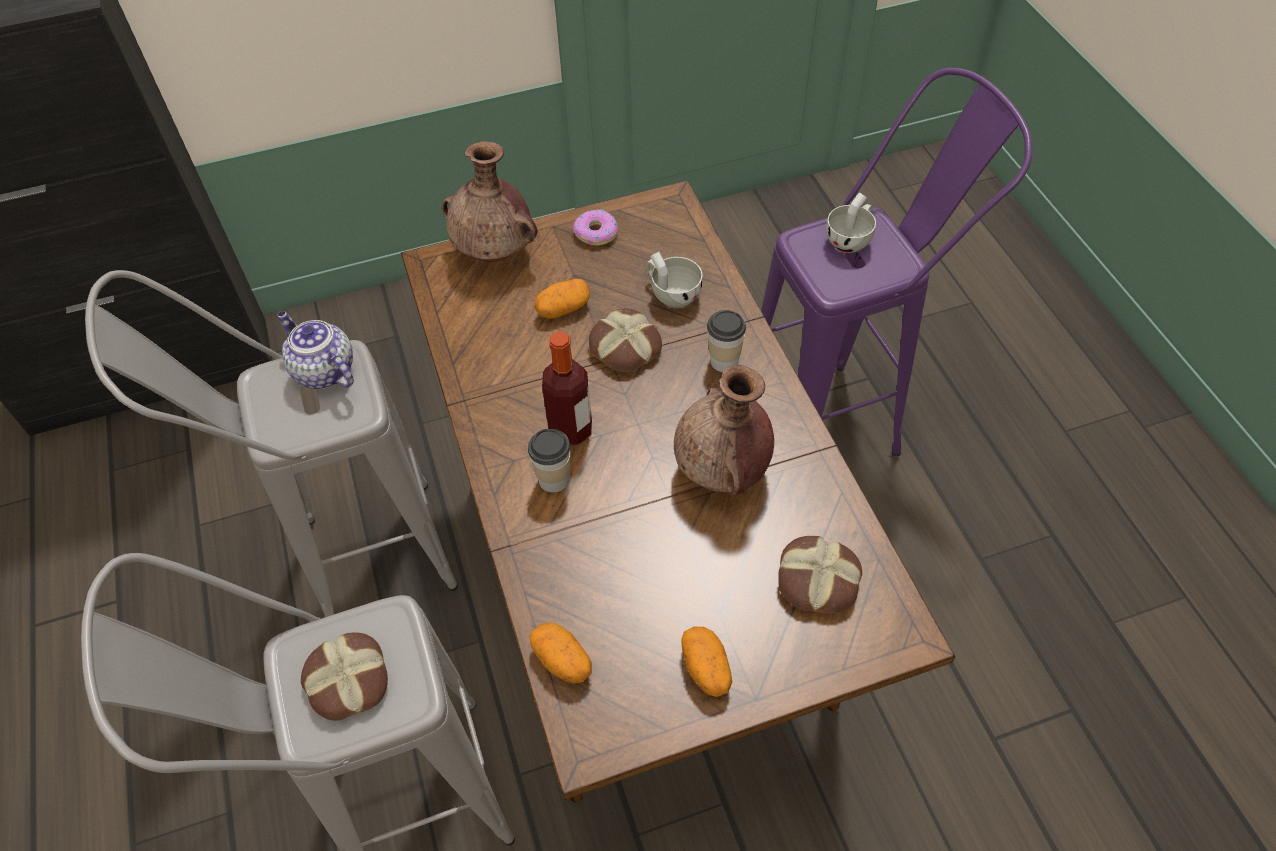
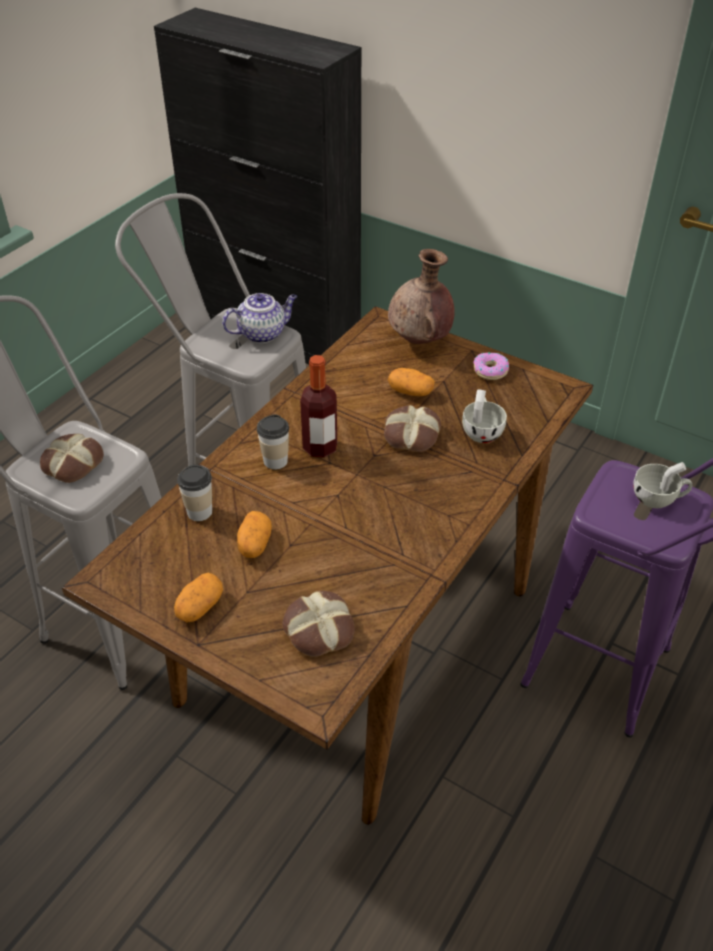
camera: 50 degrees right, 10 degrees down
teapot [277,311,354,389] -> teapot turned 60 degrees clockwise [222,293,297,343]
potato [530,623,592,684] -> potato moved to [237,511,272,558]
brown vase [674,365,774,495] -> none
cup [707,310,746,372] -> cup moved to [177,465,212,521]

